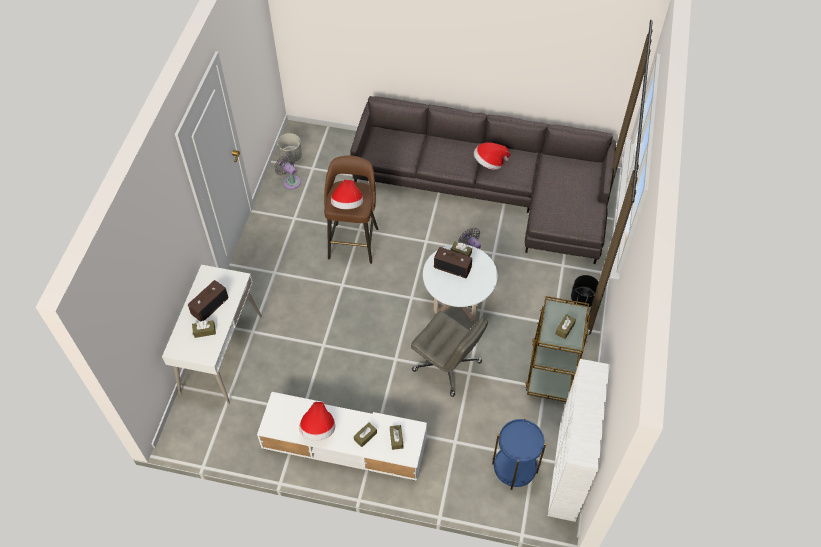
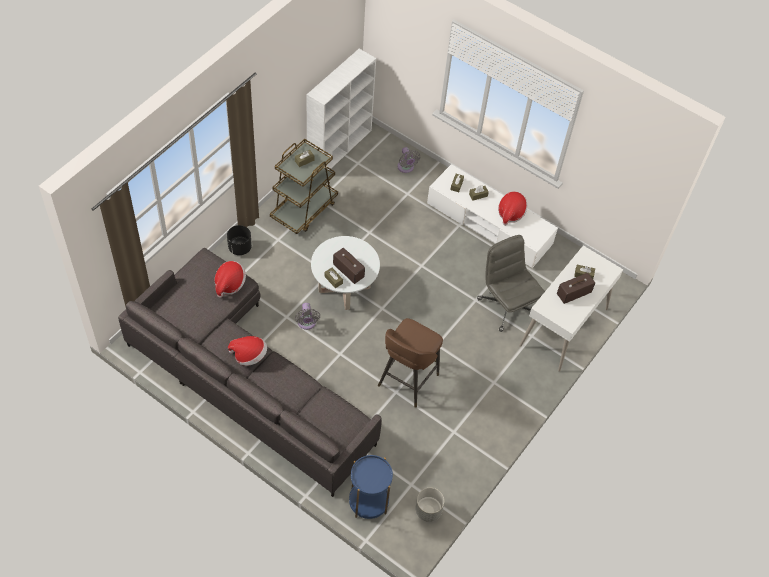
camera: 160 degrees left, 0 degrees up
grey fan [275,154,301,189] -> grey fan moved to [397,147,420,173]
hat [331,180,363,209] -> hat moved to [215,261,246,298]
grey office chair [411,311,488,397] -> grey office chair moved to [477,235,545,332]
blue side table [492,417,546,490] -> blue side table moved to [349,455,393,519]

